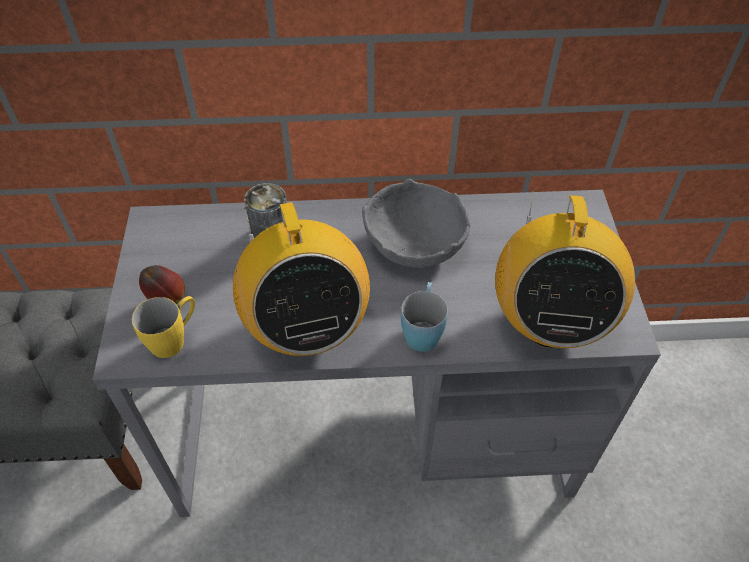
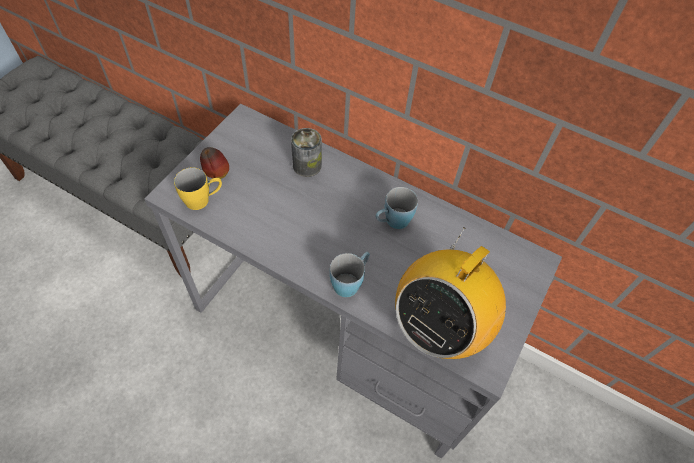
camera: 30 degrees right, 5 degrees up
radio [233,202,370,356] -> none
grey bowl [362,179,470,268] -> blue mug [376,187,418,229]

